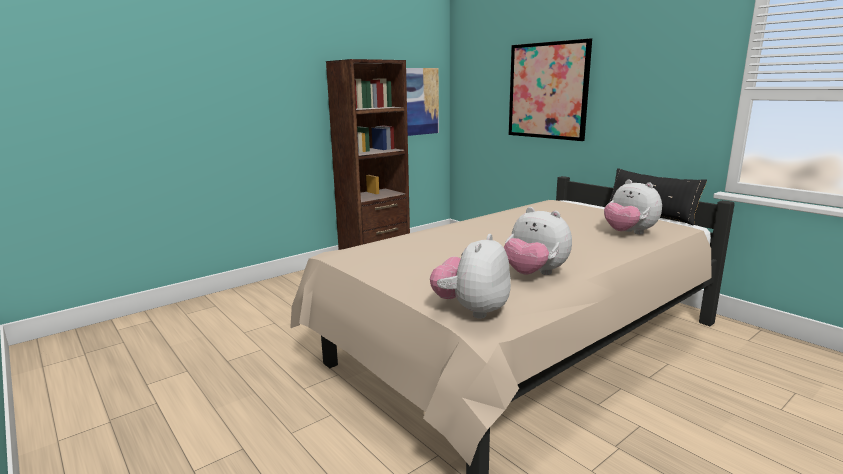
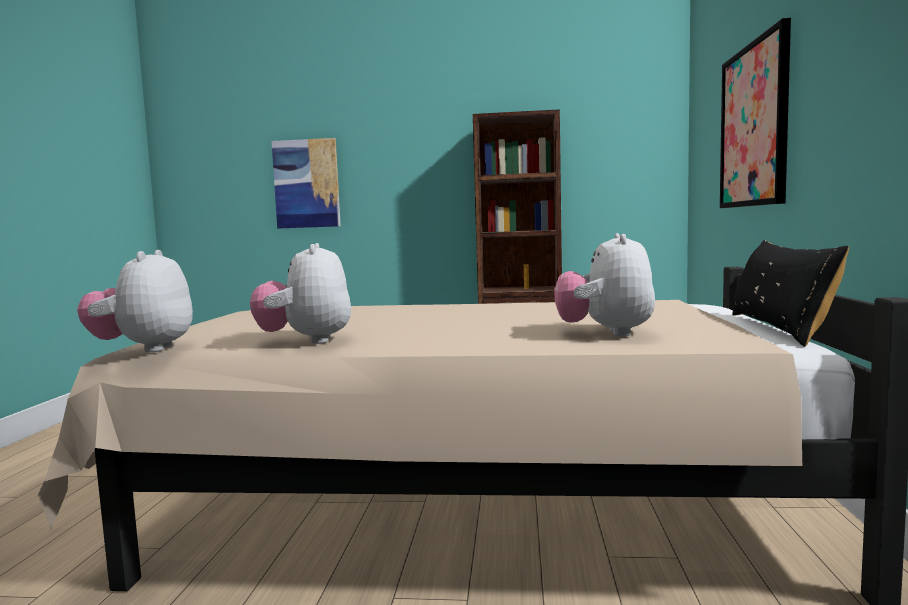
camera: 45 degrees right, 10 degrees down
picture [406,68,439,136] -> picture moved to [271,138,341,229]
plush toy [430,234,511,319] -> plush toy turned 75 degrees counterclockwise [77,250,193,352]

